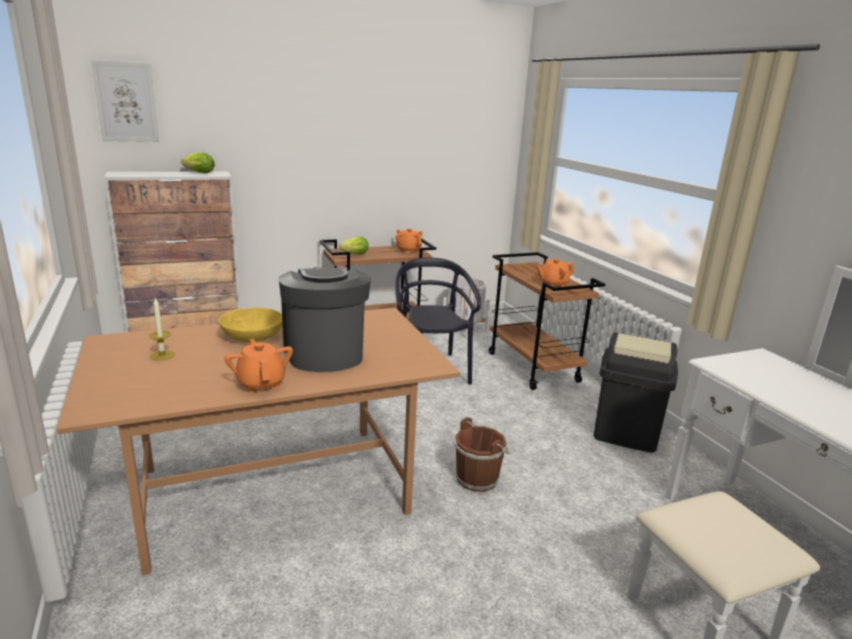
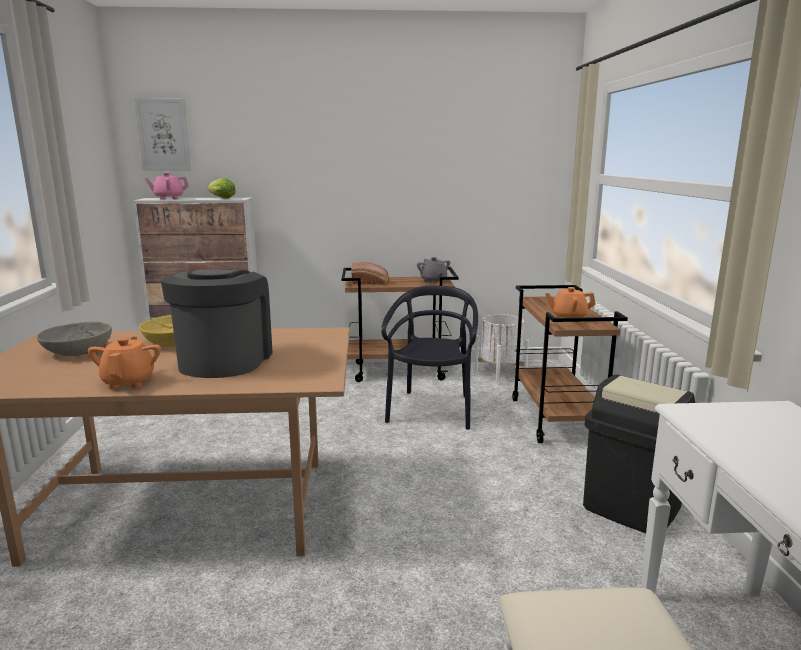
camera: 20 degrees right, 5 degrees down
candle [149,298,175,361] -> grey bowl [37,321,112,356]
lettuce [339,237,369,254] -> bread [351,262,389,285]
orange teapot [396,228,422,254] -> grey teapot [417,257,450,284]
brown bucket [453,417,510,492] -> none
none -> pink teapot [145,173,189,200]

